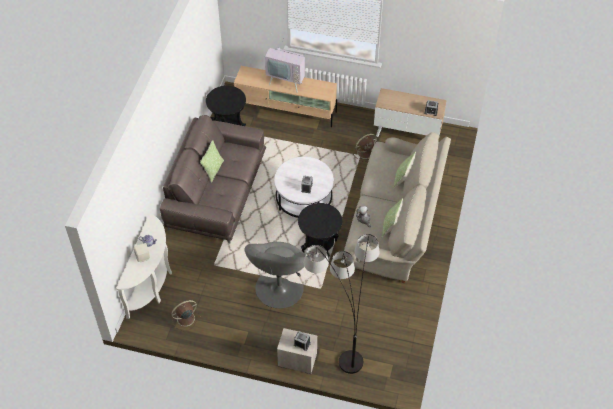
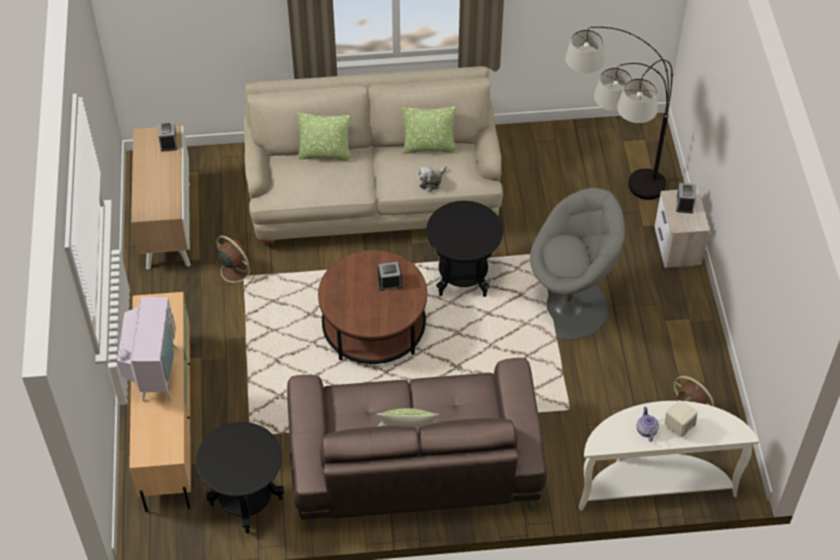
camera: 110 degrees left, 0 degrees up
white coffee table [274,157,334,218] -> brown coffee table [318,250,427,364]

